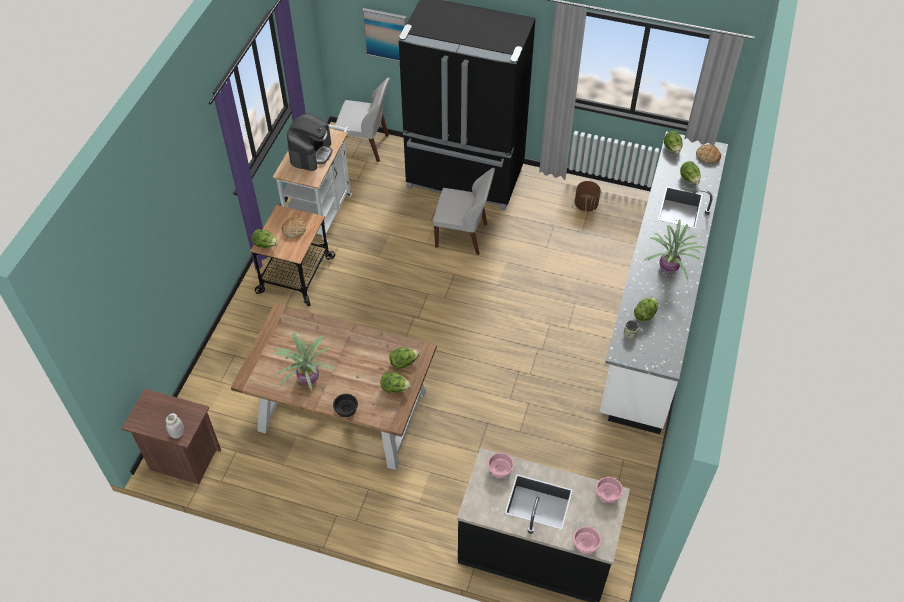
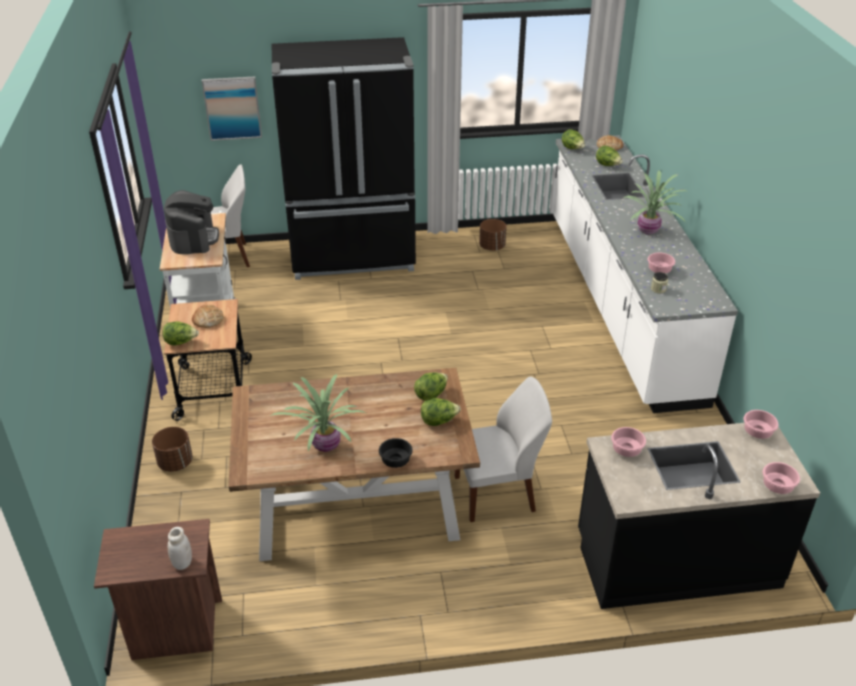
camera: 25 degrees left, 15 degrees down
white chair [433,168,495,255] -> white chair moved to [455,377,552,522]
lettuce [634,298,658,321] -> pink bowl [647,253,675,273]
none -> brown planter [152,427,193,472]

